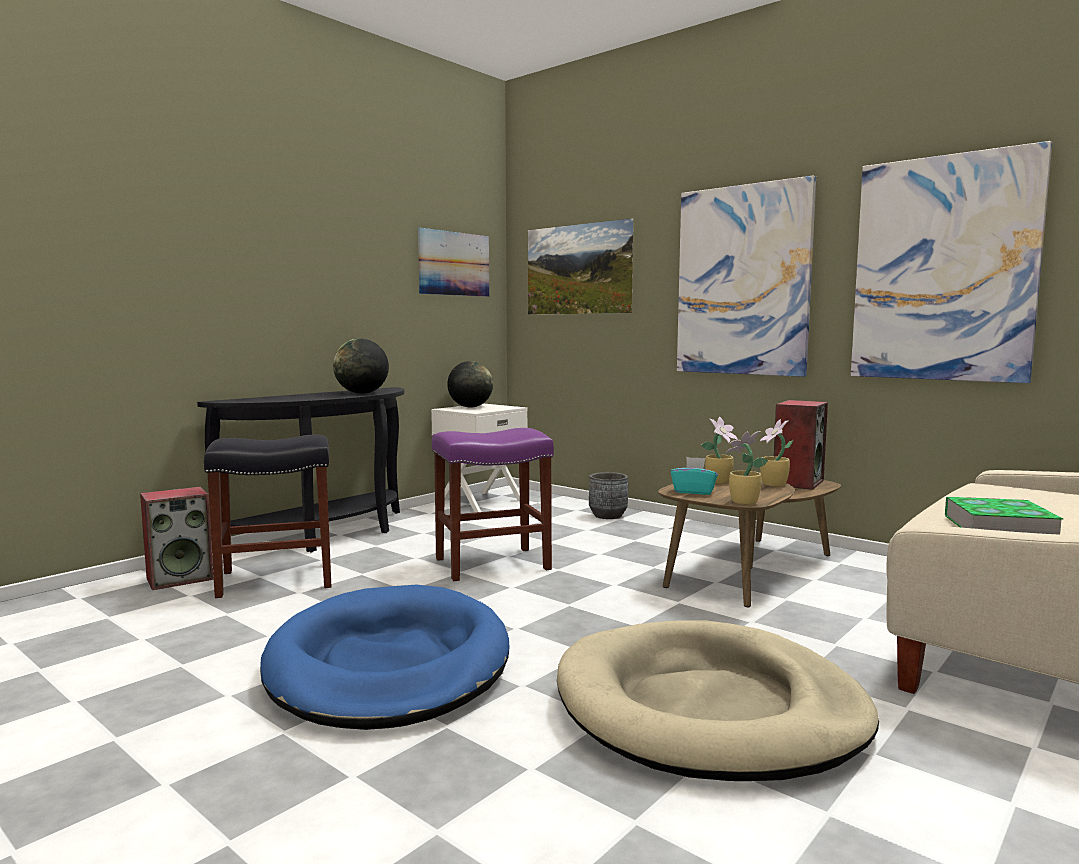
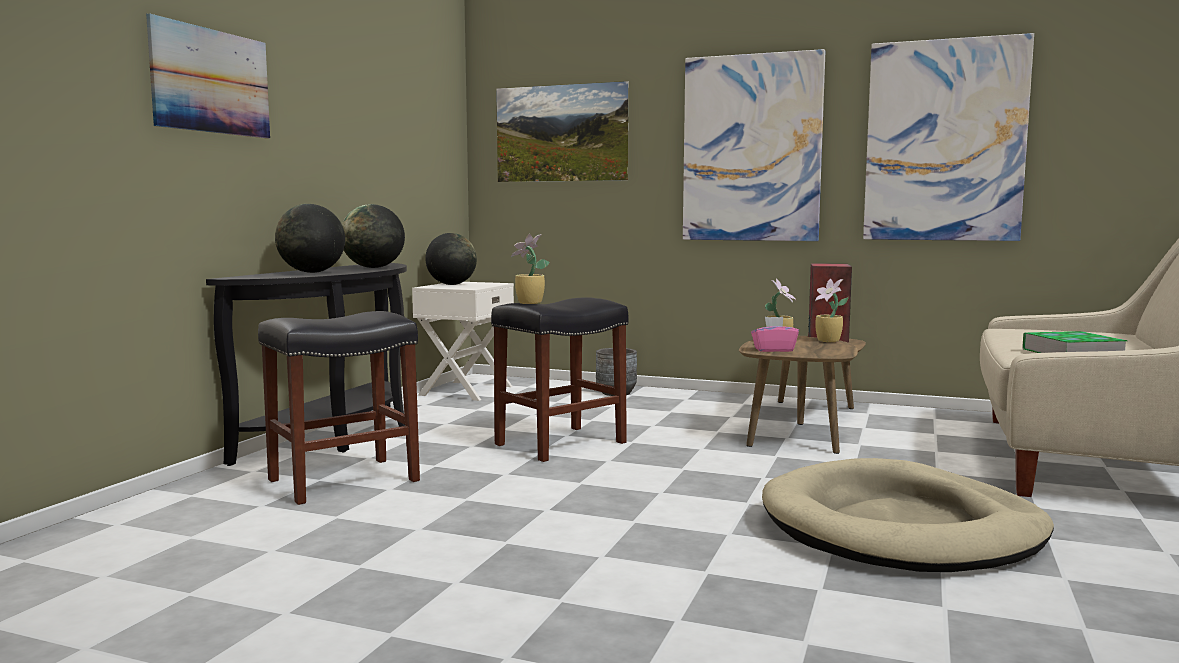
camera: 20 degrees left, 0 degrees up
speaker [140,487,214,590] -> none
blue dog bed [260,585,510,730] -> none
picture [418,228,489,297] -> picture moved to [146,14,270,139]
purple stool [432,428,554,581] -> black stool [491,297,628,462]
turquoise tissue box [671,457,718,495] -> pink tissue box [751,317,799,352]
potted plant [726,431,768,505] -> potted plant moved to [511,234,550,304]
none -> globe [275,204,345,273]

